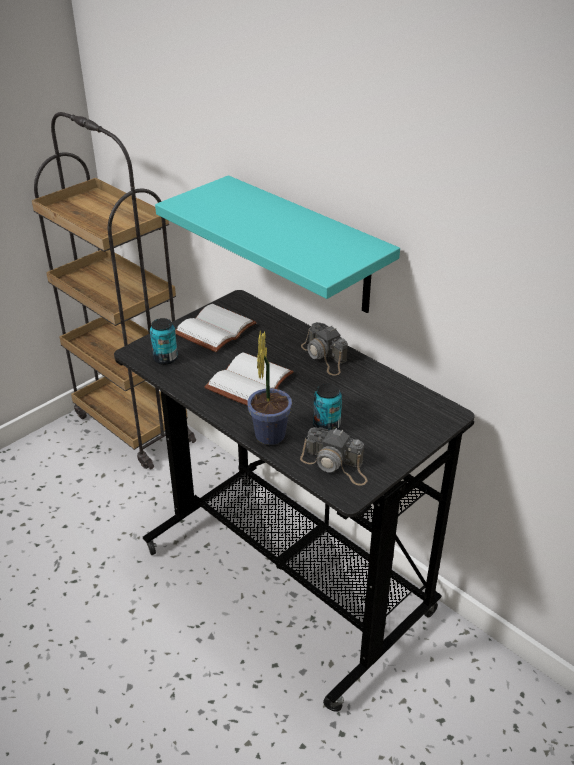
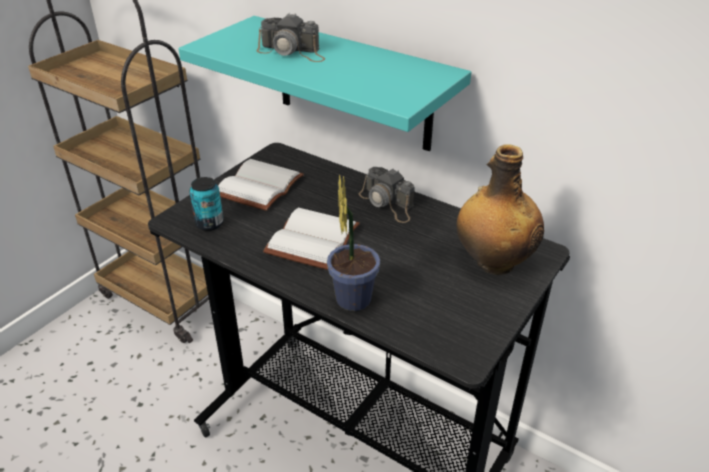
camera: 10 degrees left, 0 degrees up
camera [300,427,368,486] -> camera moved to [257,13,325,62]
can [313,383,342,431] -> none
none -> bottle [457,144,544,275]

